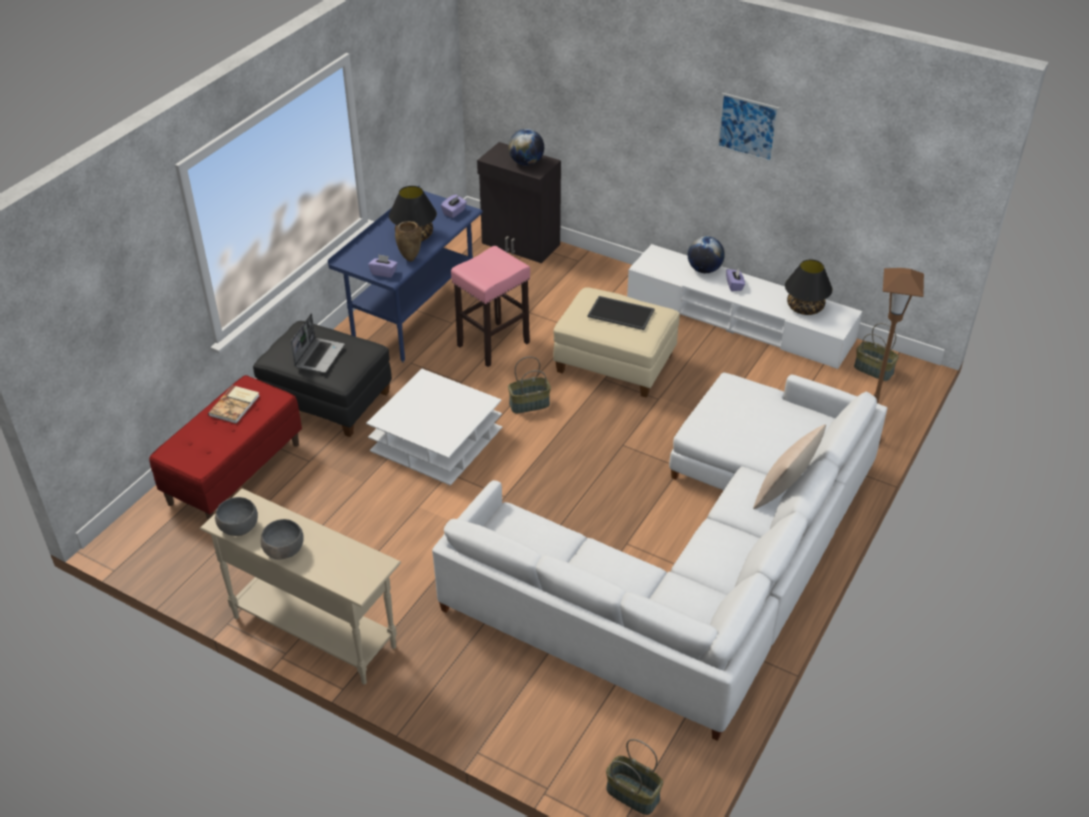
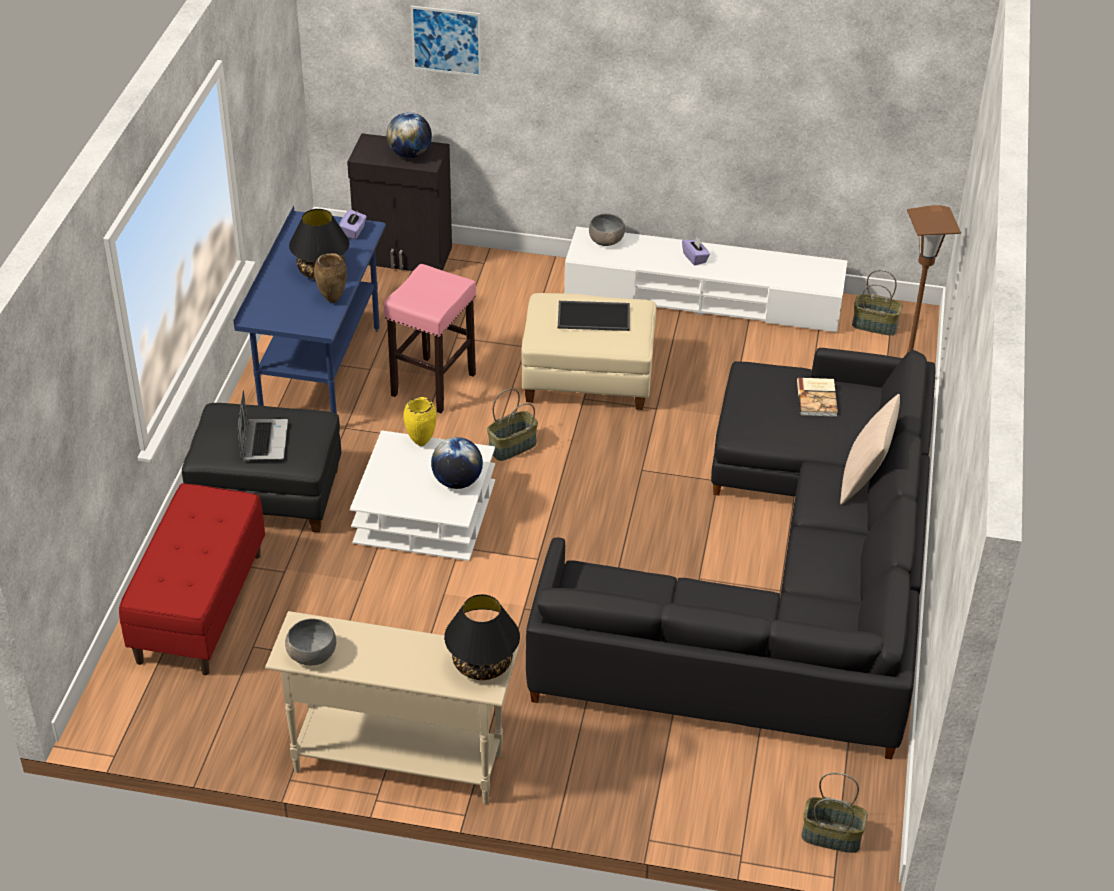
camera: 20 degrees left, 0 degrees up
book [208,385,259,424] -> book moved to [797,378,838,417]
grey bowl [261,519,304,560] -> grey bowl moved to [589,214,625,246]
purple tissue box [368,254,398,278] -> none
white sofa [432,372,887,741] -> black sofa [526,348,935,760]
globe [688,236,725,273] -> globe moved to [431,437,483,489]
picture [717,93,780,163] -> picture moved to [410,6,481,77]
black table lamp [785,260,833,315] -> black table lamp moved to [444,594,520,680]
none -> yellow vase [403,397,437,446]

